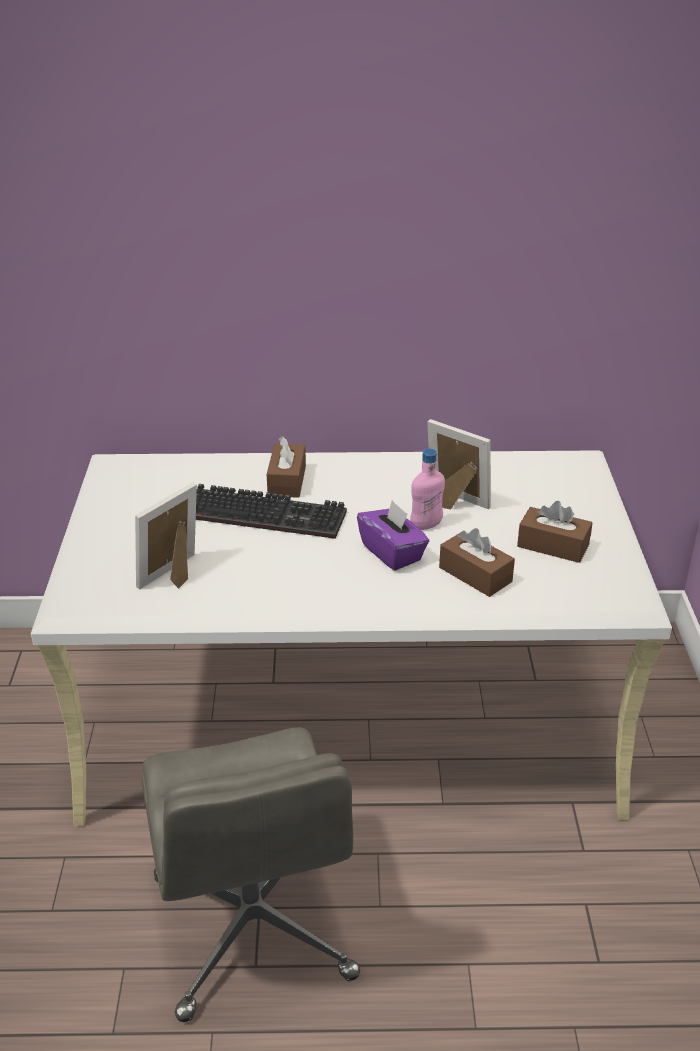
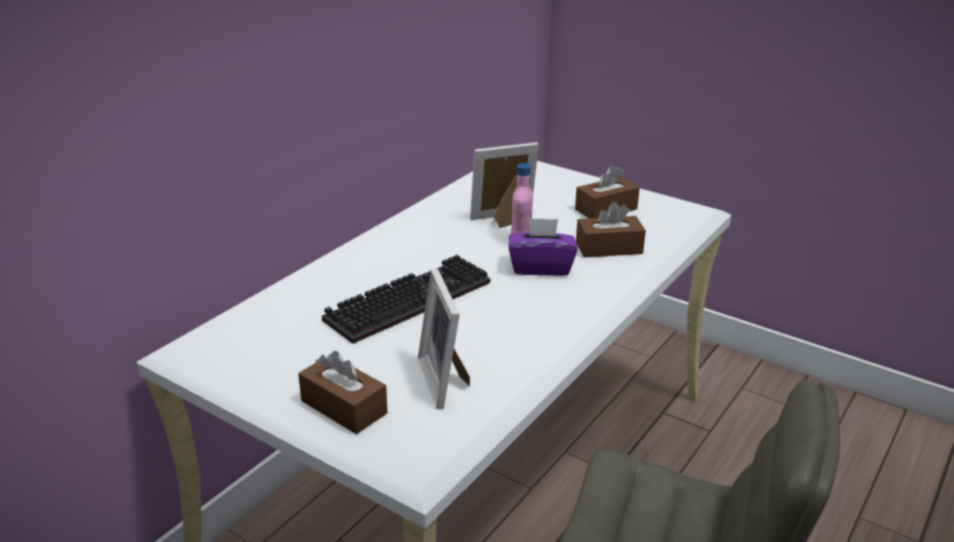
camera: 55 degrees left, 5 degrees down
brown tissue box [267,436,306,498] -> brown tissue box moved to [298,351,388,434]

